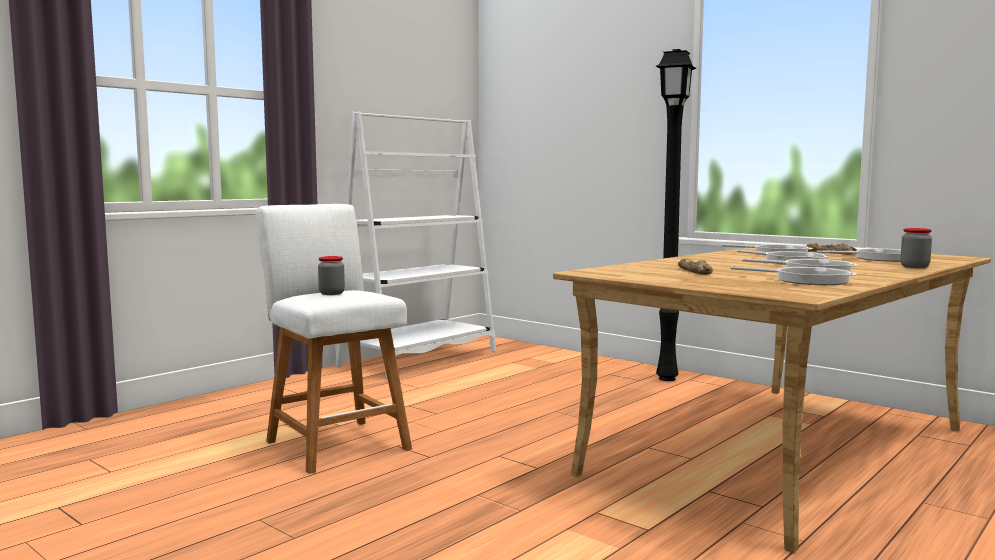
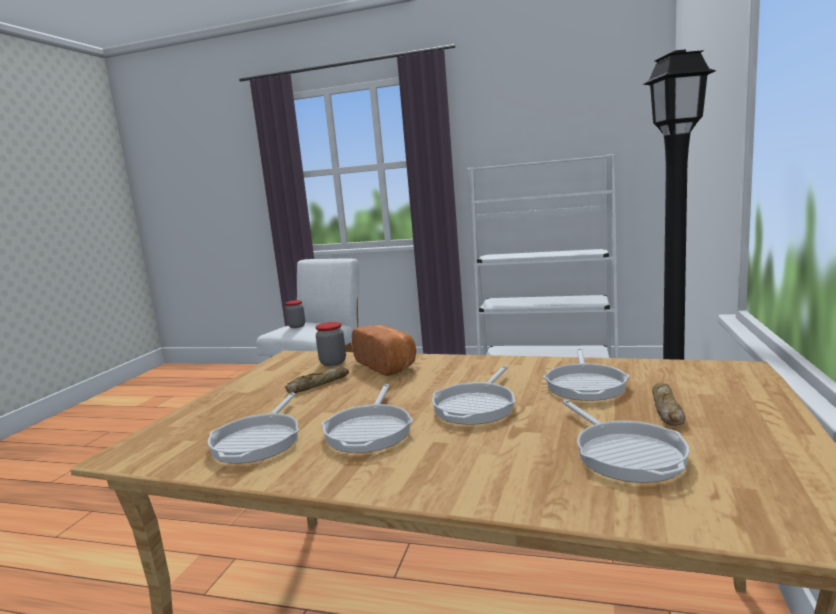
camera: 65 degrees right, 5 degrees up
jar [900,228,932,268] -> jar moved to [316,322,346,366]
none -> bread [352,325,416,376]

